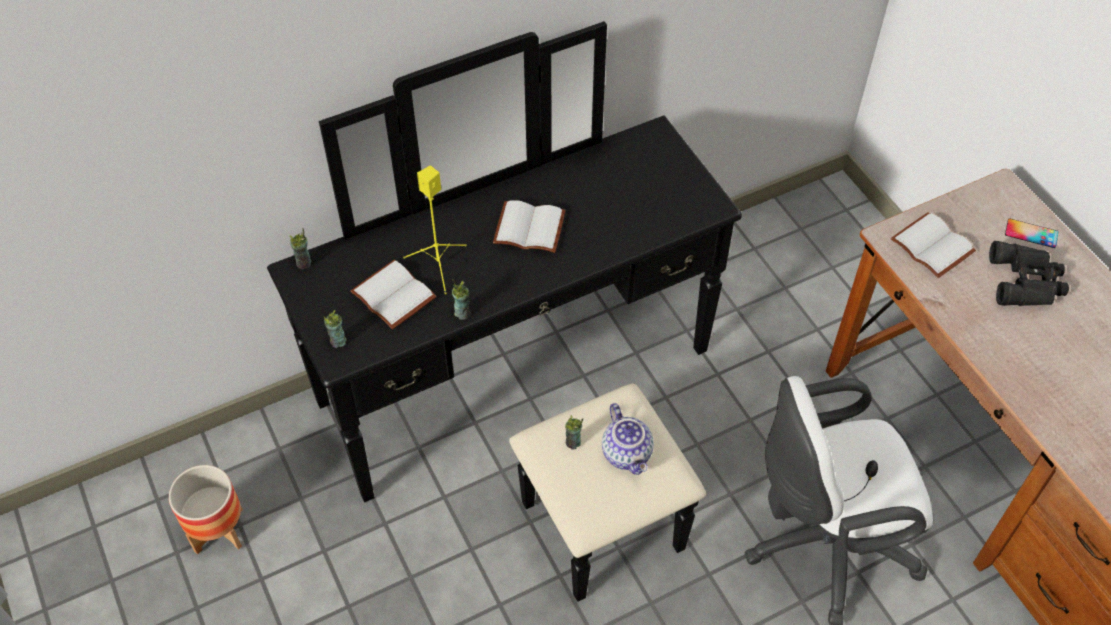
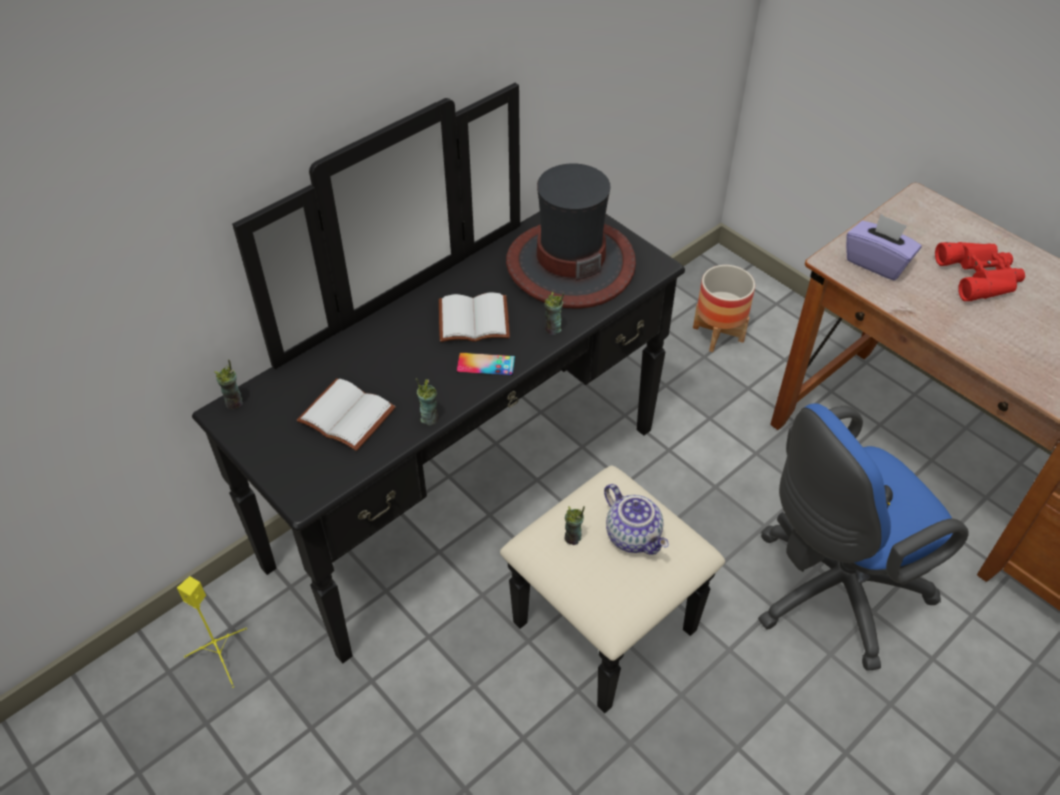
camera: 15 degrees left, 5 degrees down
planter [169,465,243,554] -> planter moved to [693,265,755,352]
cup [324,310,347,348] -> cup moved to [545,292,564,335]
yellow speaker [403,165,467,294] -> yellow speaker moved to [177,576,247,688]
white office chair [745,376,933,625] -> blue office chair [758,403,969,671]
white book [891,212,976,278] -> purple tissue box [846,214,922,280]
black binoculars [989,241,1069,306] -> red binoculars [935,242,1025,301]
phone [1005,218,1058,248] -> phone moved to [457,353,515,376]
none -> hat [506,163,636,309]

